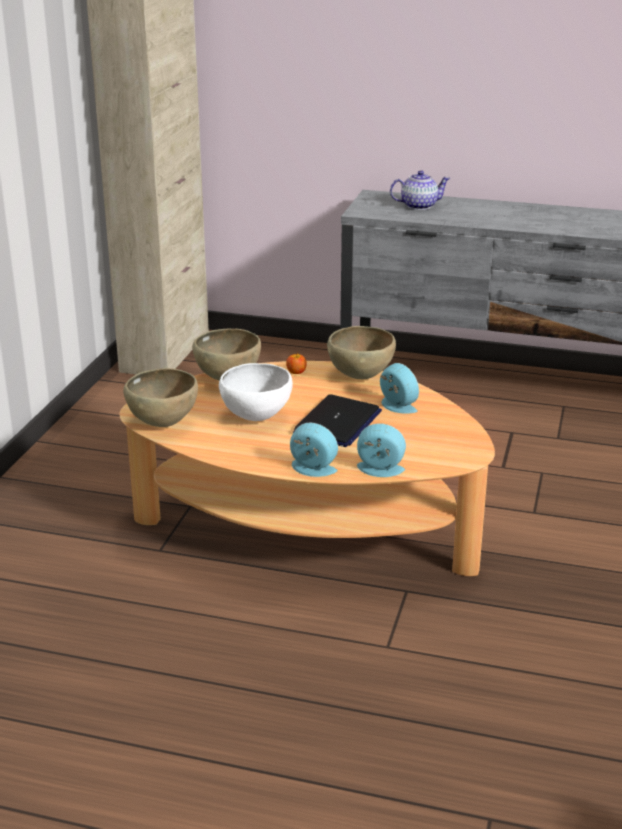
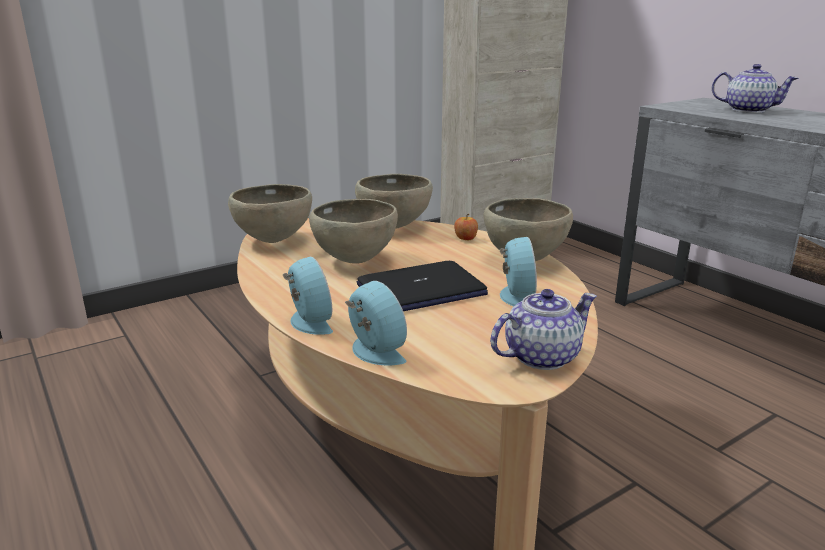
camera: 40 degrees right, 5 degrees down
white bowl [219,363,293,421] -> brown bowl [309,199,398,264]
none -> teapot [490,289,597,370]

